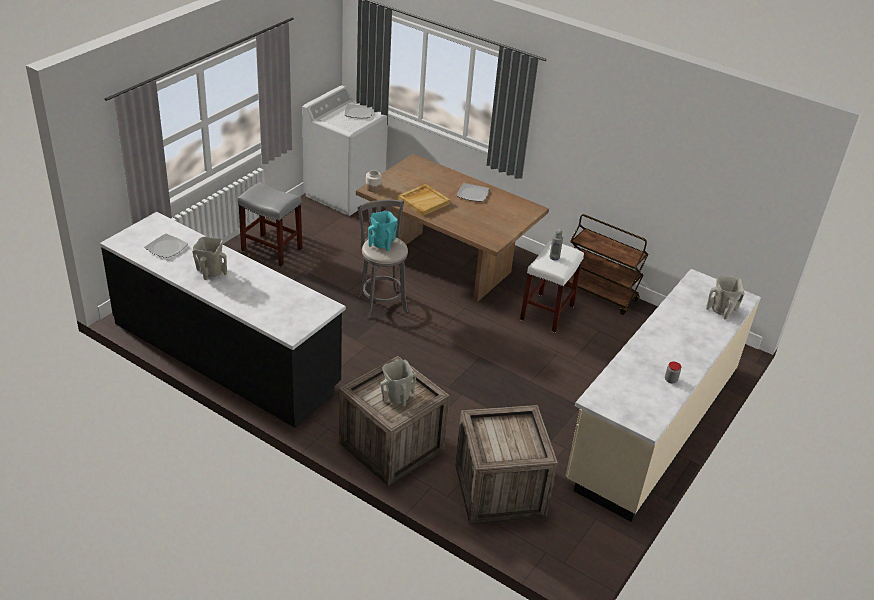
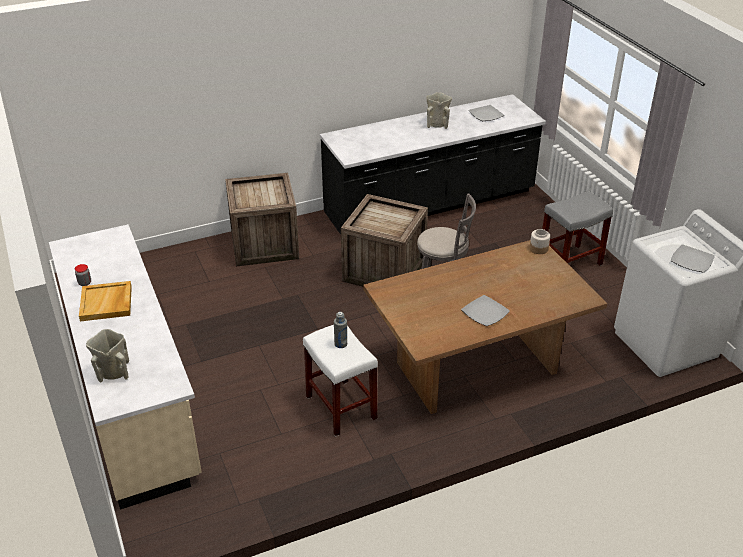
camera: 125 degrees right, 0 degrees up
turquoise vase [368,211,398,251] -> none
beige vase [380,359,417,406] -> none
beige tray [398,184,450,216] -> beige tray moved to [79,281,132,321]
crate [455,405,558,524] -> crate moved to [341,194,428,287]
brown cart [564,214,649,315] -> none

